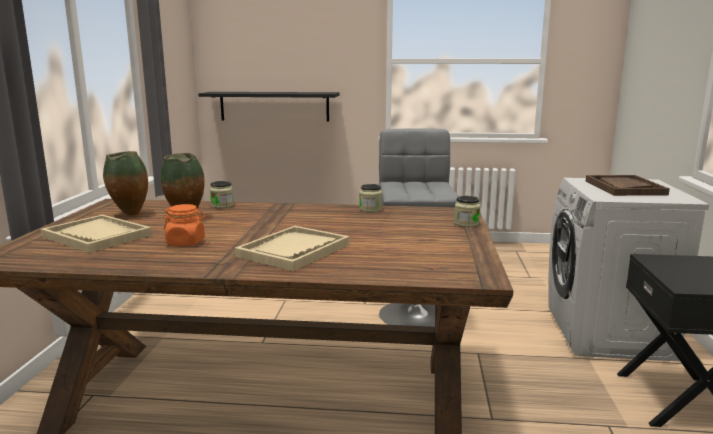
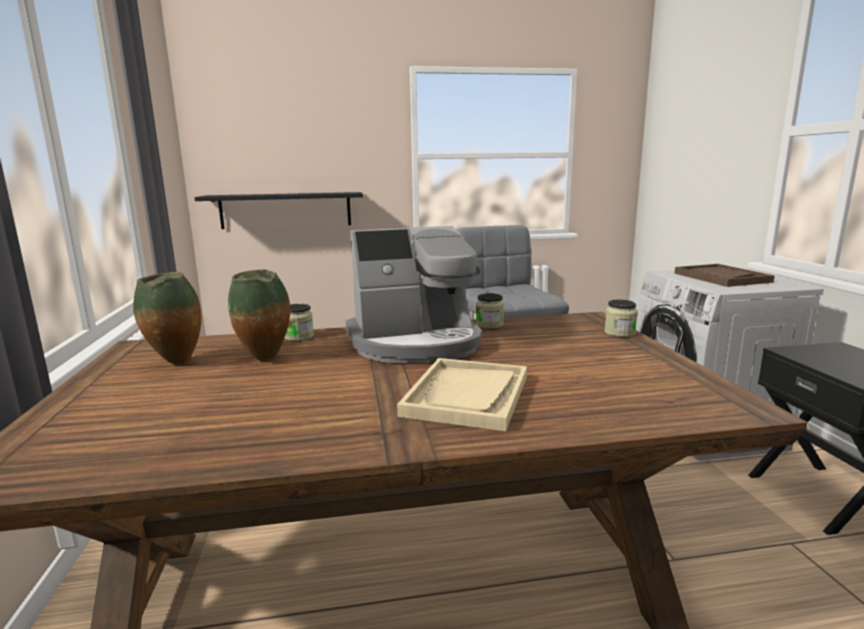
camera: 15 degrees left, 0 degrees up
beige tray [41,215,151,253] -> none
orange jar [164,204,205,246] -> none
none -> coffee machine [346,226,482,364]

